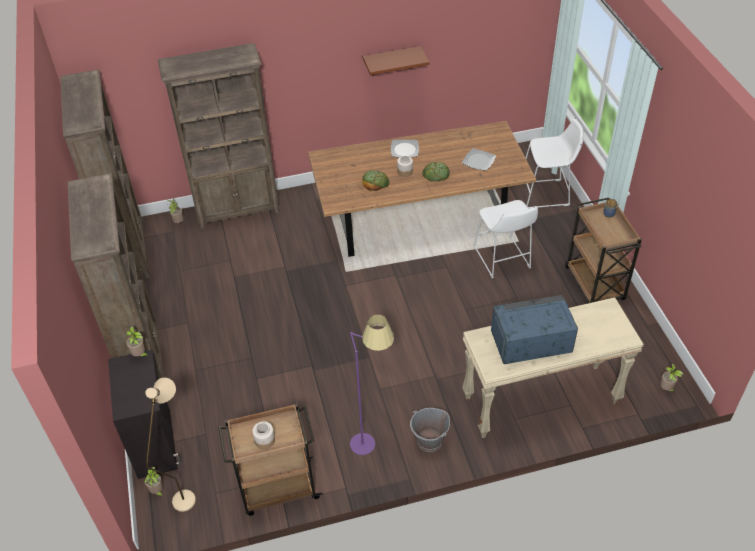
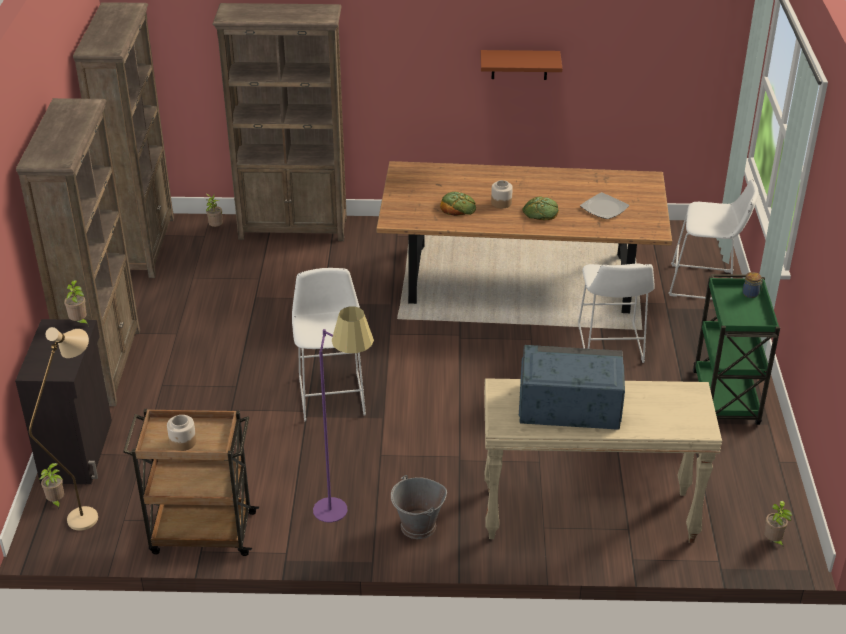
camera: 15 degrees right, 10 degrees down
plate [391,140,419,158] -> none
brown cart [565,198,642,303] -> green cart [693,274,780,425]
none -> white stool [292,268,366,421]

